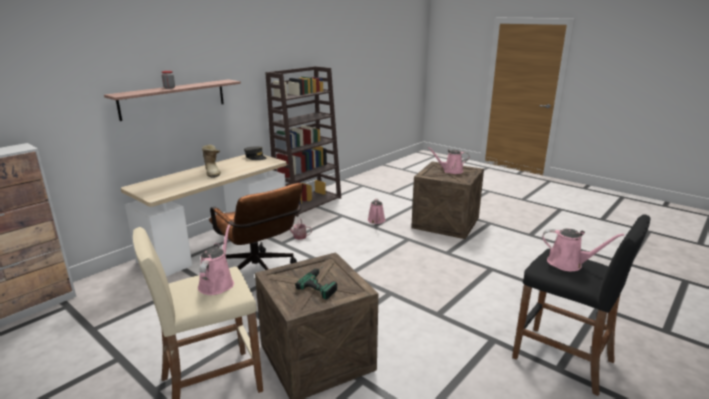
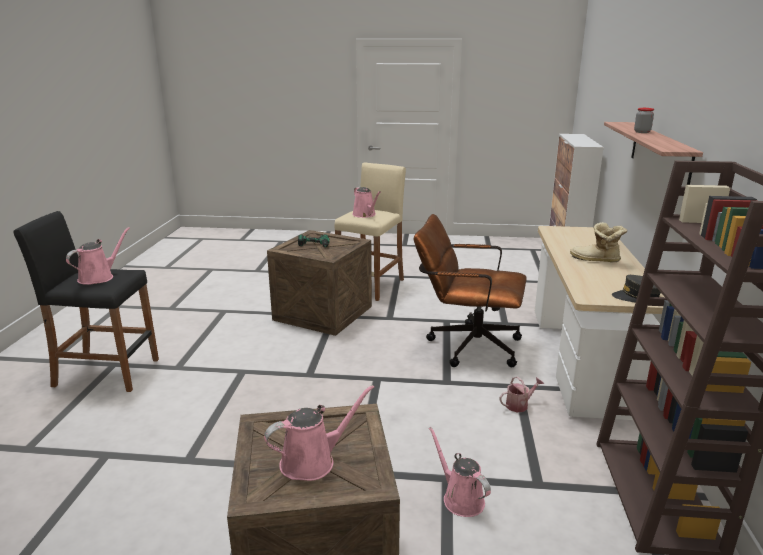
camera: 145 degrees right, 0 degrees up
pink watering can [542,229,624,271] -> pink watering can turned 135 degrees clockwise [66,227,130,285]

